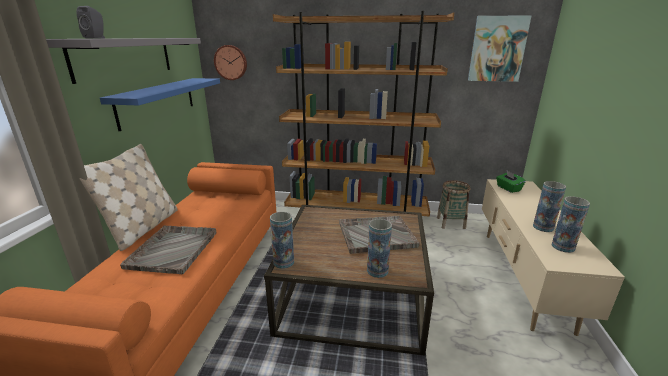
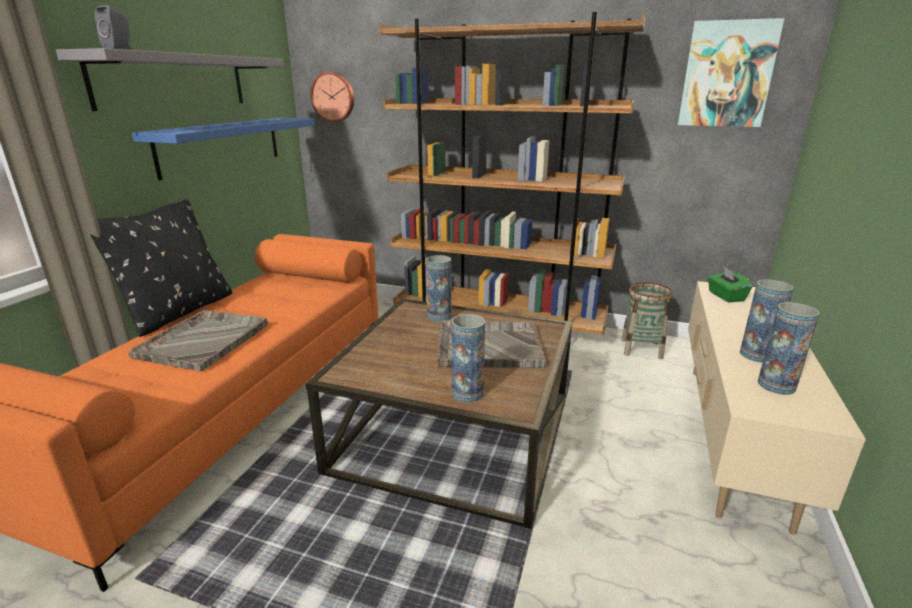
camera: 10 degrees right, 0 degrees up
beige pillow [79,144,178,251] -> black pillow [90,199,232,337]
vase [270,212,294,269] -> vase moved to [426,255,452,322]

